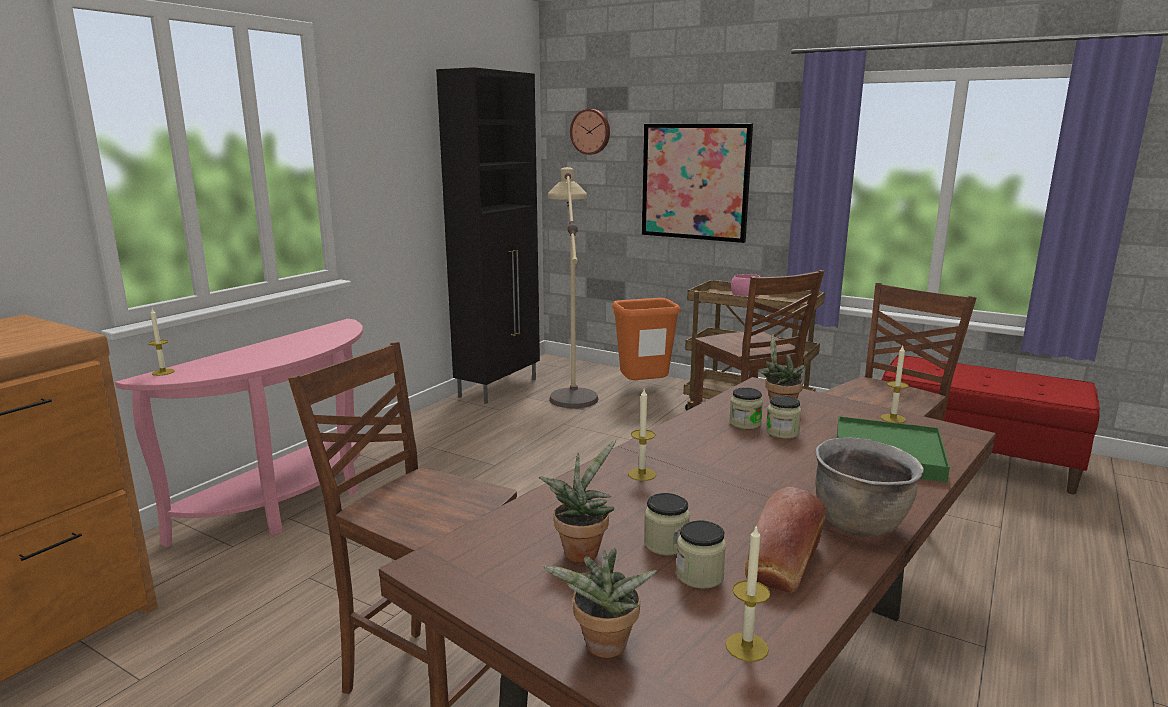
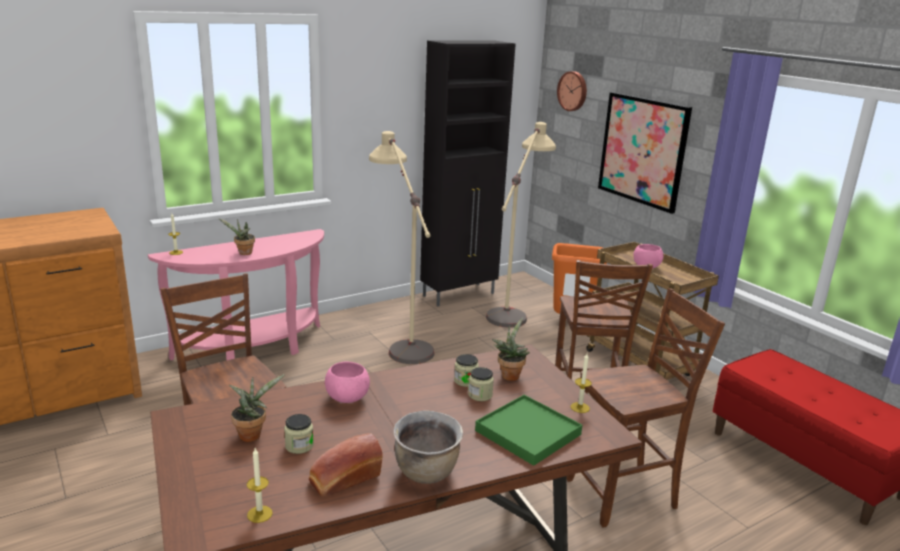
camera: 25 degrees right, 5 degrees up
potted plant [542,548,657,658] -> potted plant moved to [218,218,255,255]
candle [628,389,656,481] -> pink bowl [325,362,370,403]
jar [676,520,726,589] -> none
none -> beige floor lamp [369,131,434,364]

